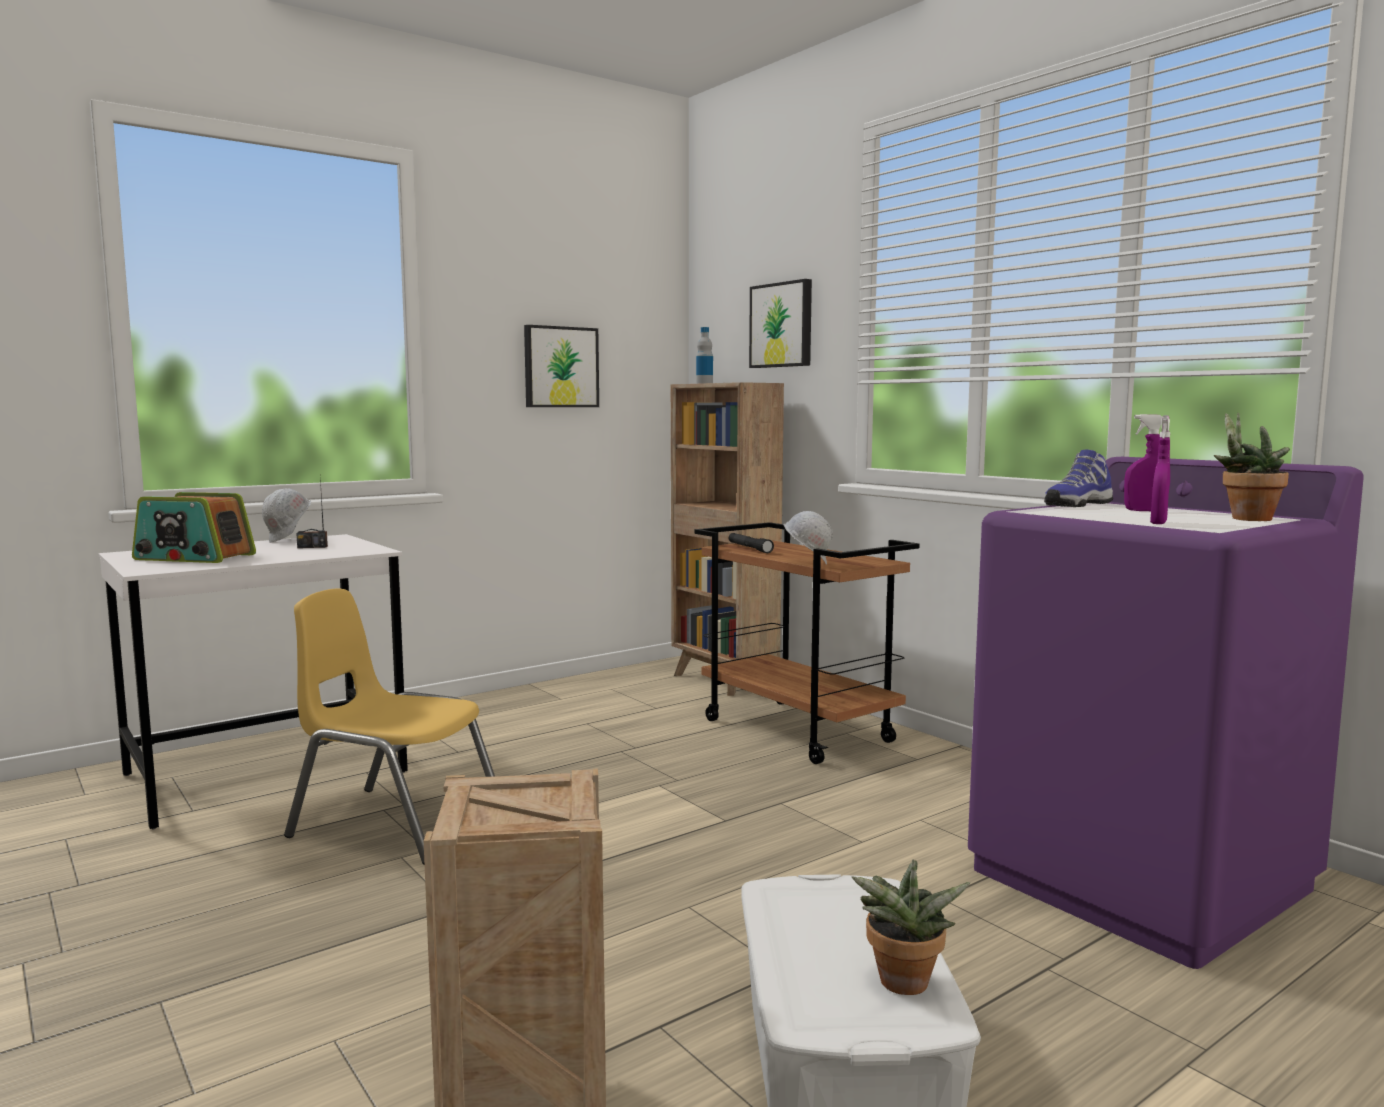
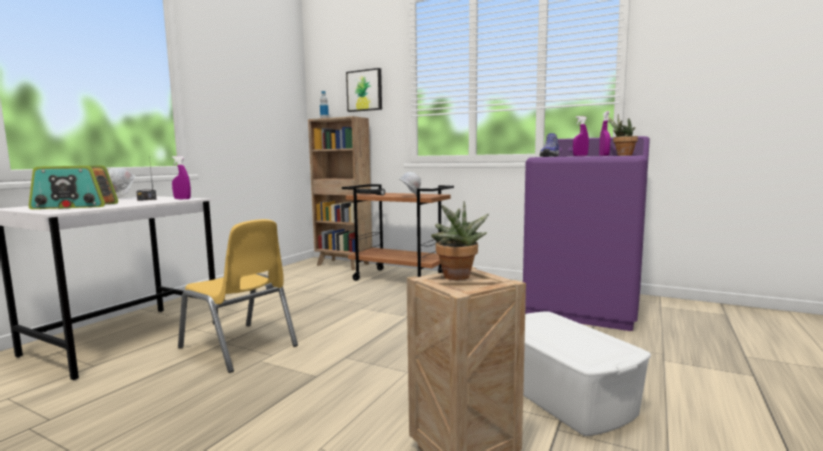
camera: 25 degrees left, 0 degrees up
yellow chair [284,588,495,865] -> yellow chair turned 135 degrees counterclockwise [178,219,298,373]
picture [524,325,599,407] -> none
potted plant [852,859,971,995] -> potted plant moved to [431,201,489,280]
none -> purple spray bottle [172,156,191,199]

